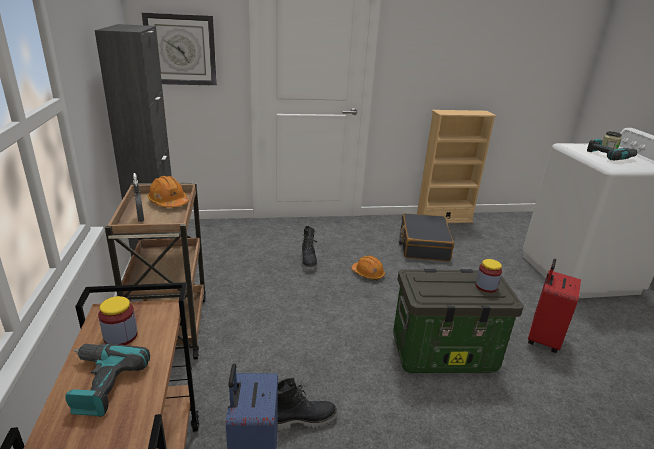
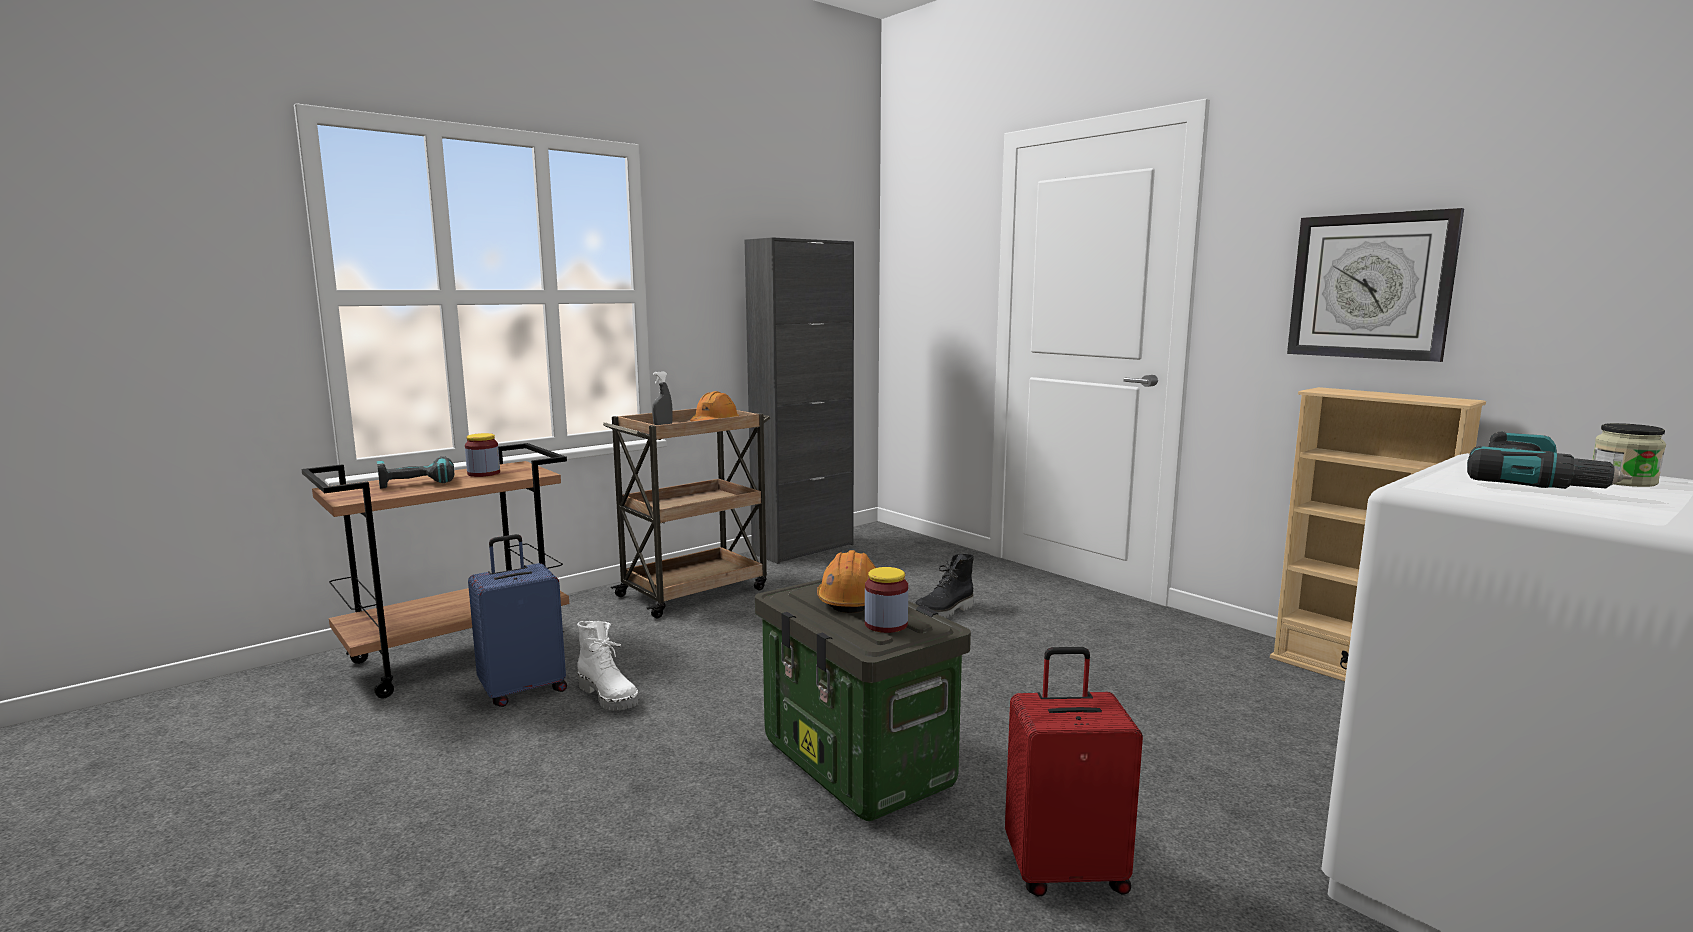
camera: 60 degrees right, 15 degrees down
wall clock [142,12,217,86] -> wall clock moved to [1287,208,1464,362]
black boot [278,377,338,431] -> white boot [577,621,639,711]
orange hard hat [351,256,385,280] -> orange hard hat moved to [817,550,876,613]
black suitcase [399,213,454,261] -> none

